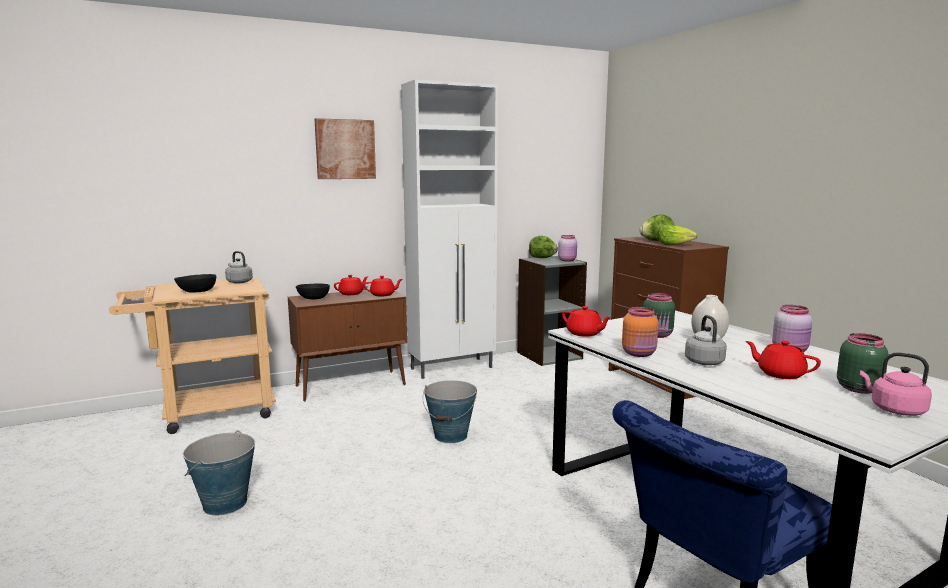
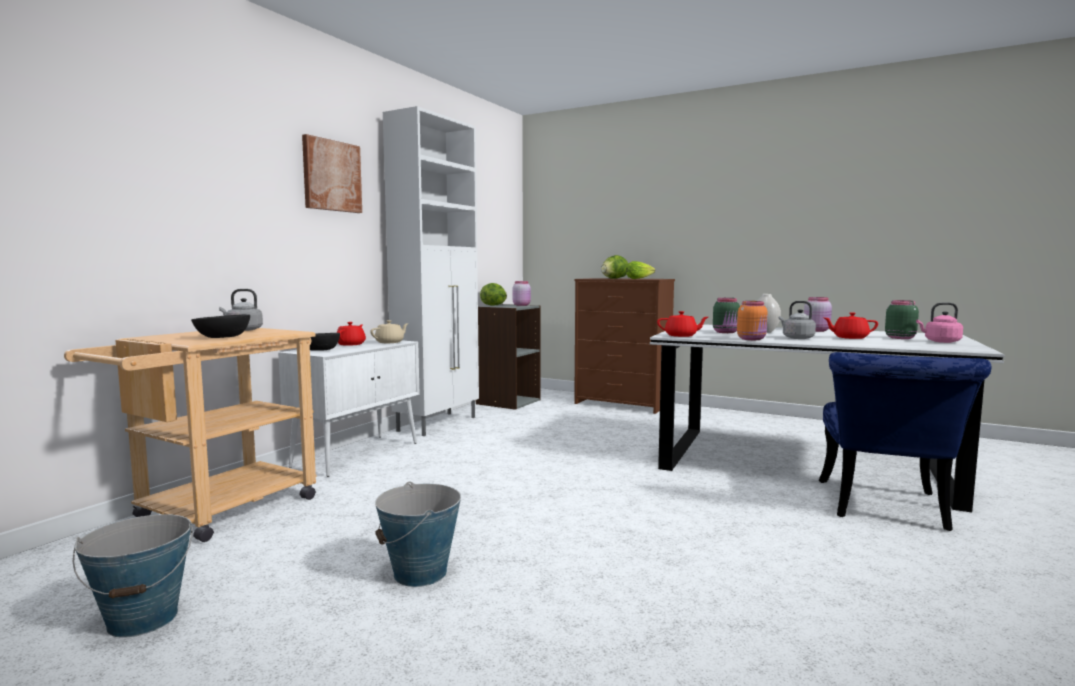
camera: 35 degrees left, 5 degrees down
brown cabinet [288,289,407,401] -> white cabinet [278,339,420,477]
red teapot [363,276,403,297] -> beige teapot [370,320,409,343]
bucket [423,380,477,443] -> bucket moved to [73,514,193,638]

